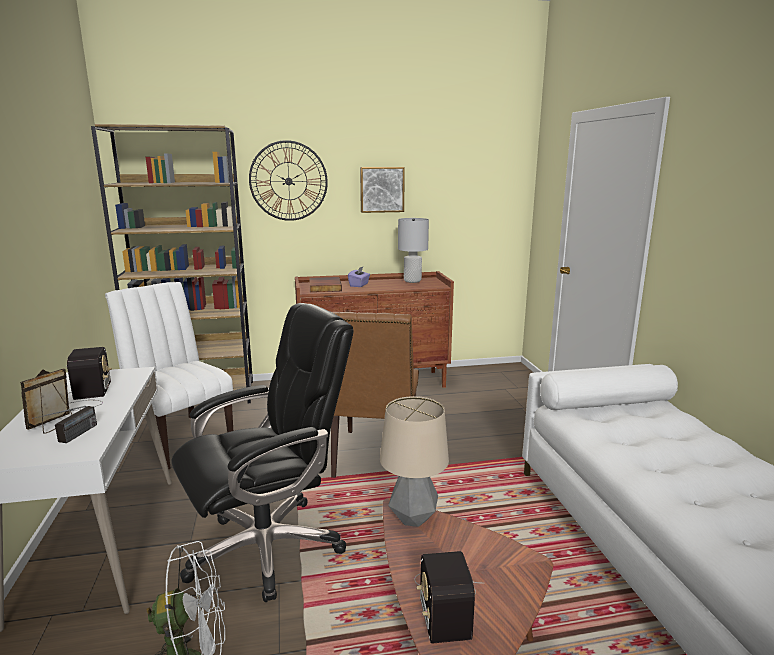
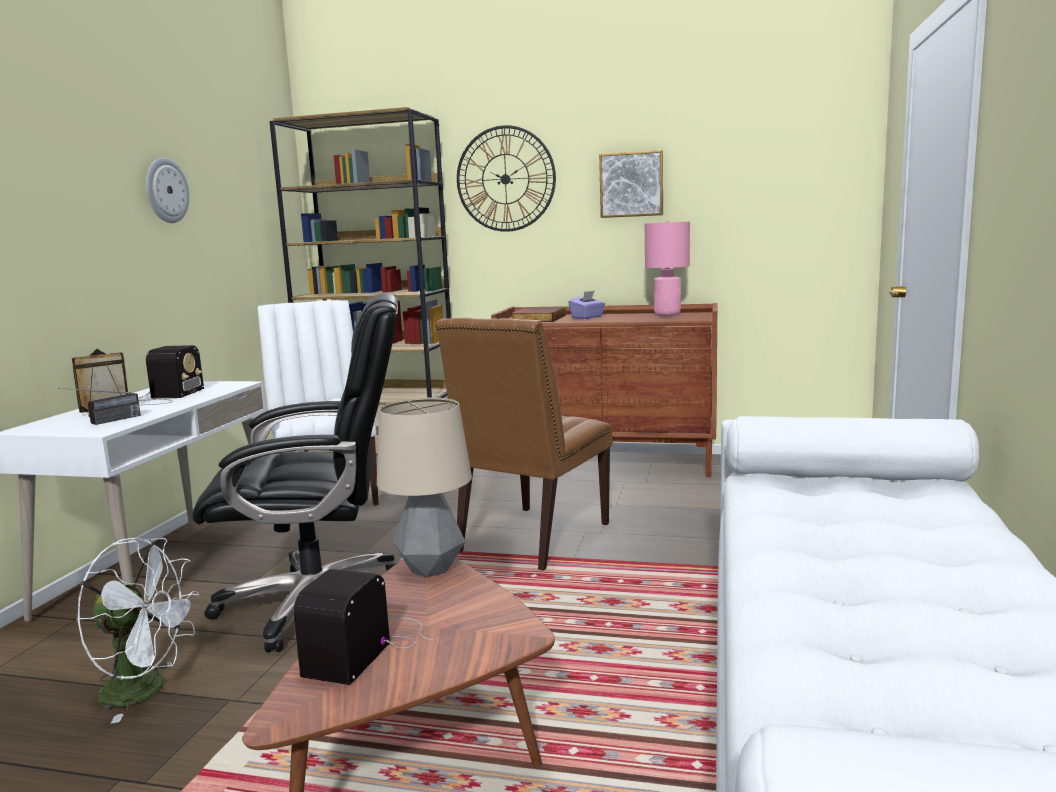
camera: 25 degrees right, 5 degrees down
grey table lamp [398,218,429,283] -> pink table lamp [645,221,690,316]
none -> wall clock [146,158,190,223]

